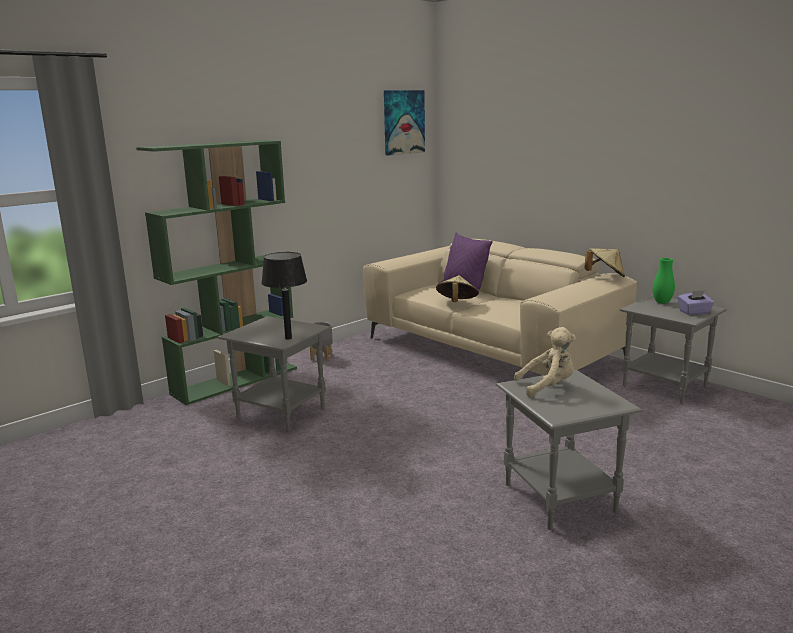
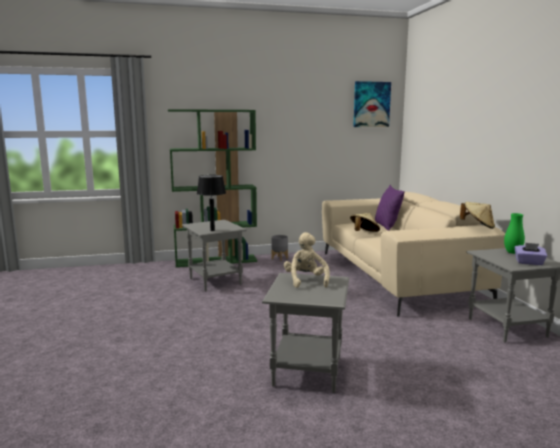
camera: 30 degrees right, 5 degrees down
beige plush toy [514,327,576,398] -> beige plush toy turned 120 degrees counterclockwise [284,232,330,288]

